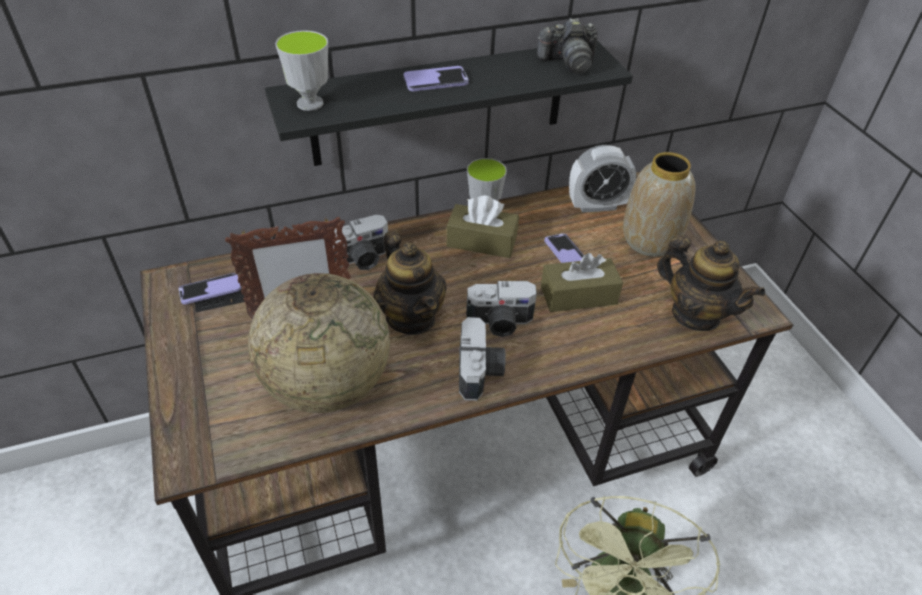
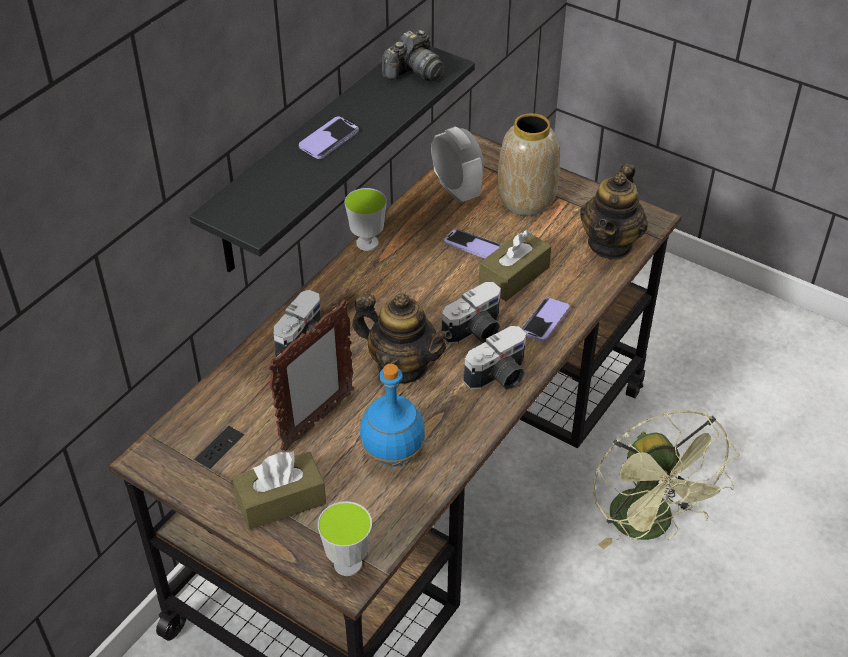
camera: 35 degrees left, 0 degrees up
phone [179,273,241,304] -> phone moved to [522,298,569,341]
globe [248,273,390,413] -> blue bottle [360,364,425,467]
cup [275,30,328,111] -> cup moved to [318,501,372,576]
brown tissue box [447,195,519,258] -> brown tissue box moved to [232,451,326,530]
camera [459,317,505,401] -> camera turned 90 degrees clockwise [464,326,527,390]
alarm clock [569,145,636,213] -> alarm clock turned 75 degrees counterclockwise [431,127,484,203]
teapot [657,235,765,331] -> teapot turned 105 degrees clockwise [580,163,648,260]

